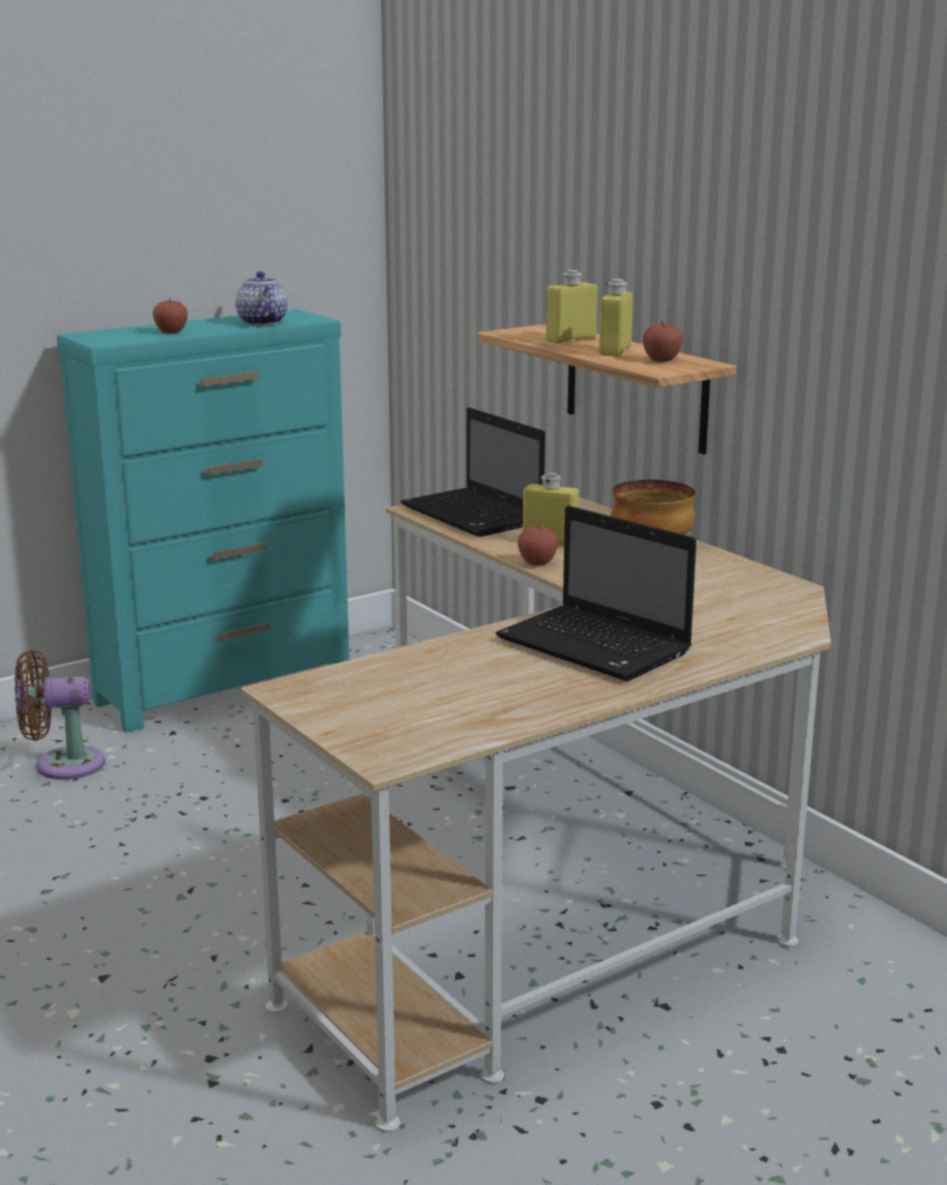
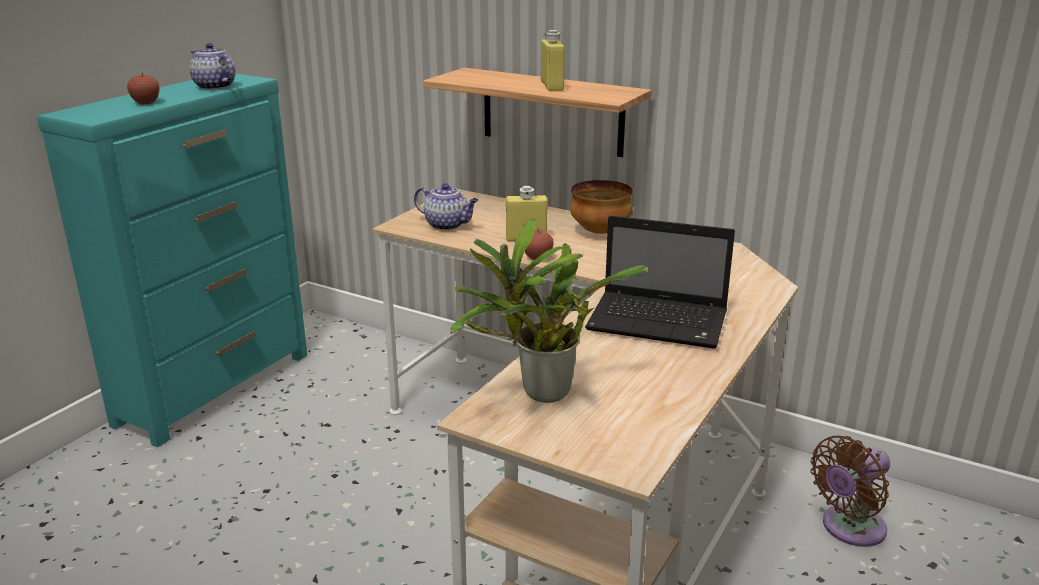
camera: 25 degrees left, 5 degrees up
brown fan [15,650,105,780] -> brown fan moved to [810,435,890,547]
laptop [401,407,545,537] -> teapot [414,183,478,230]
yellow bottle [546,270,598,344] -> none
apple [643,320,683,362] -> none
none -> potted plant [450,217,648,403]

